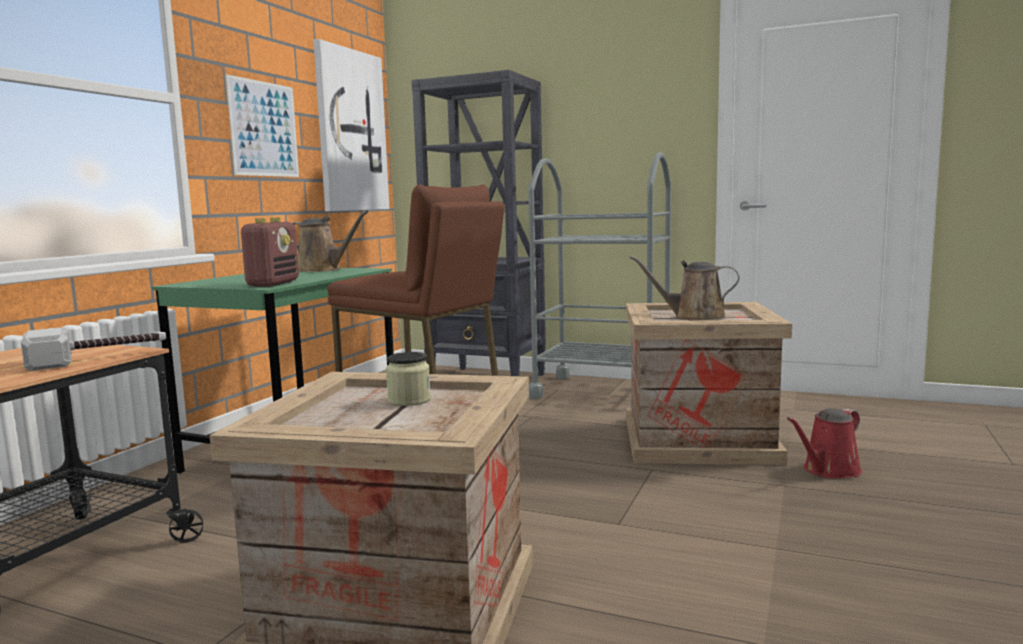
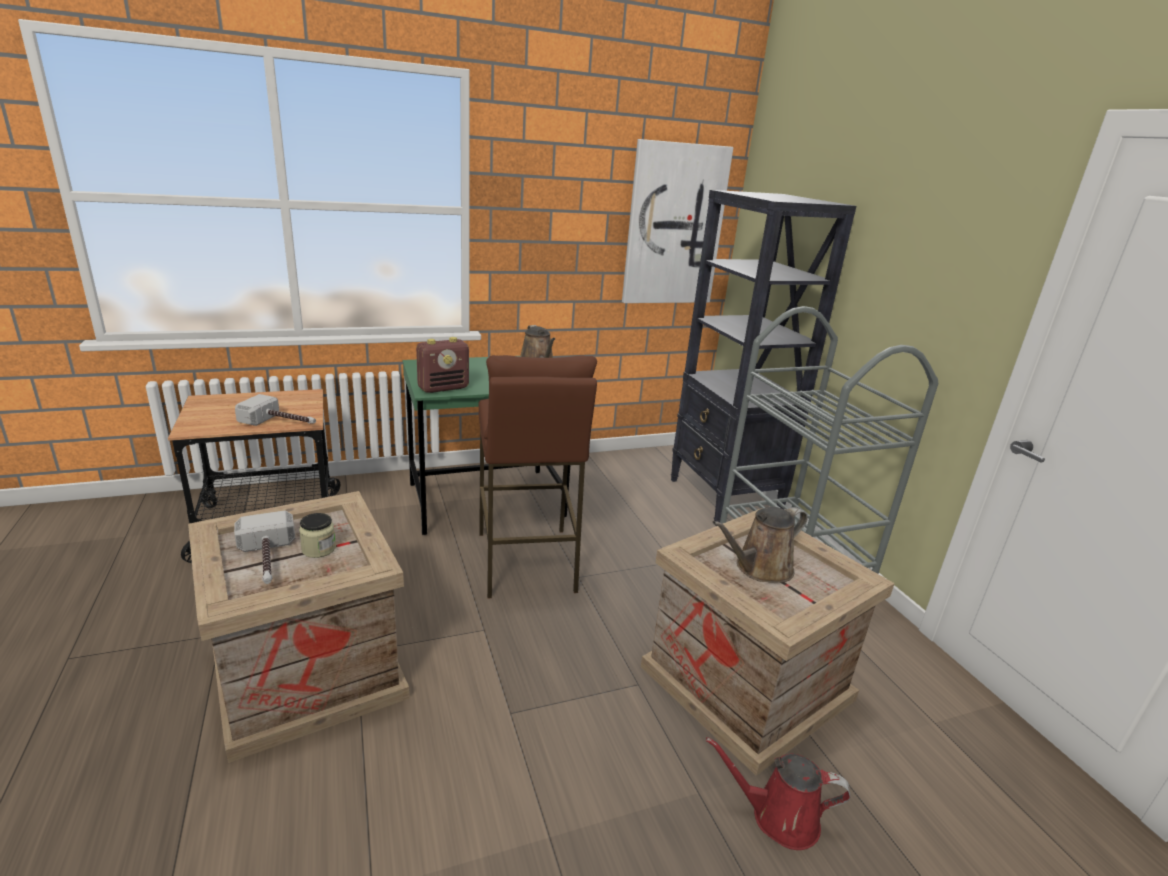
camera: 45 degrees right, 15 degrees up
picture [226,74,299,177] -> none
brown watering can [630,256,739,320] -> brown watering can turned 90 degrees counterclockwise [712,507,808,583]
none -> hammer [234,510,295,584]

